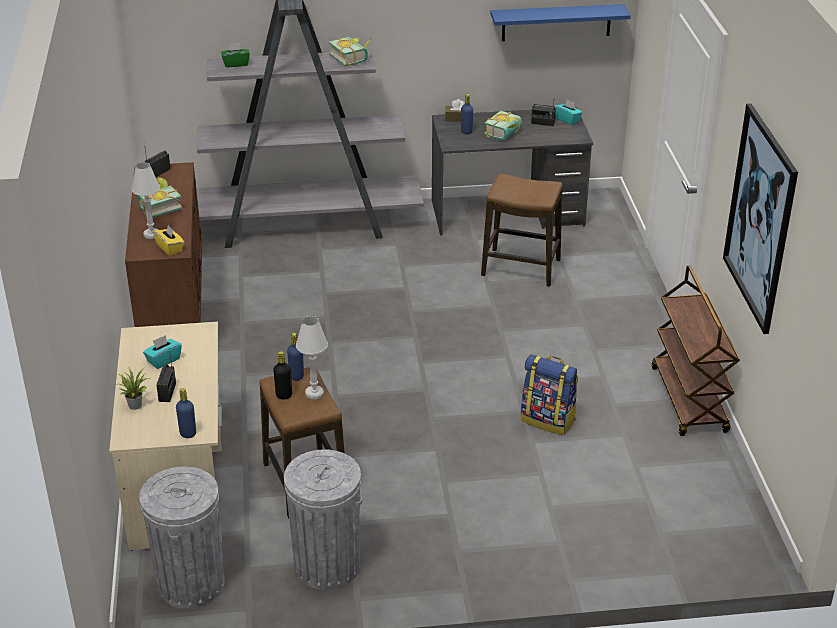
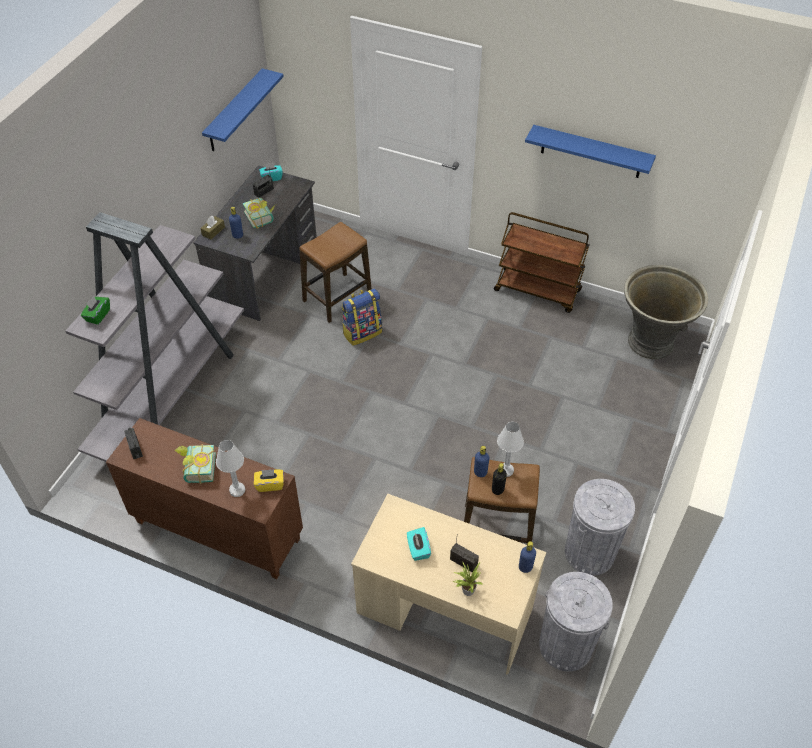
camera: 60 degrees left, 15 degrees up
book [329,37,369,67] -> none
backpack [521,354,578,435] -> backpack moved to [342,288,382,346]
picture [723,103,798,334] -> blue shelf [525,125,656,178]
none -> grey planter [624,265,708,359]

